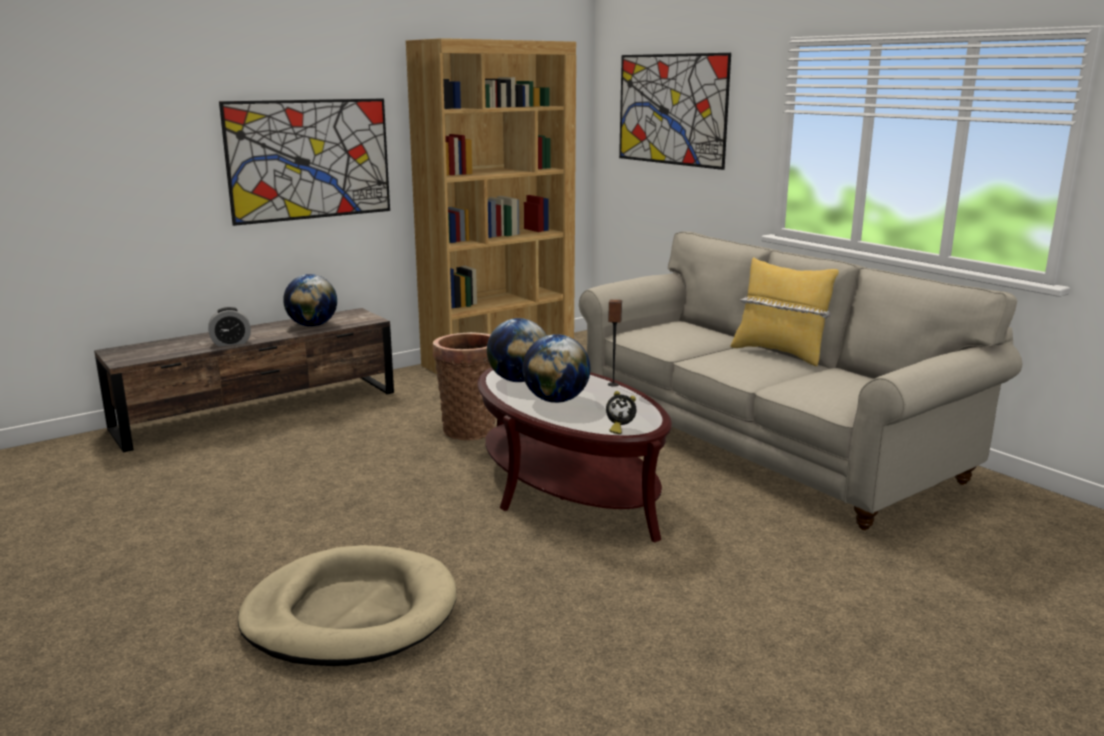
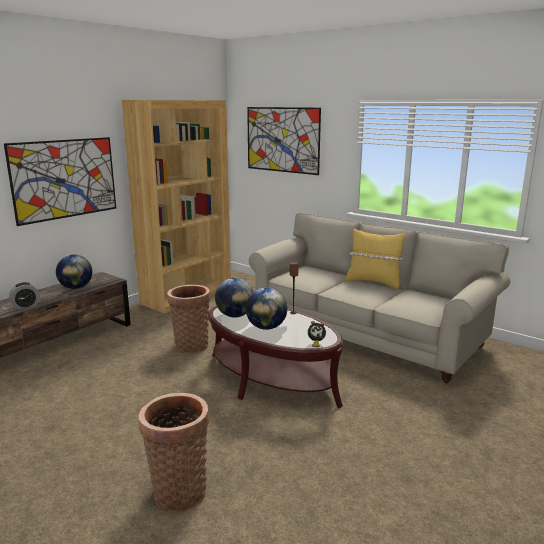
camera: 15 degrees left, 0 degrees up
beige dog bed [238,545,457,666] -> basket [139,393,210,512]

